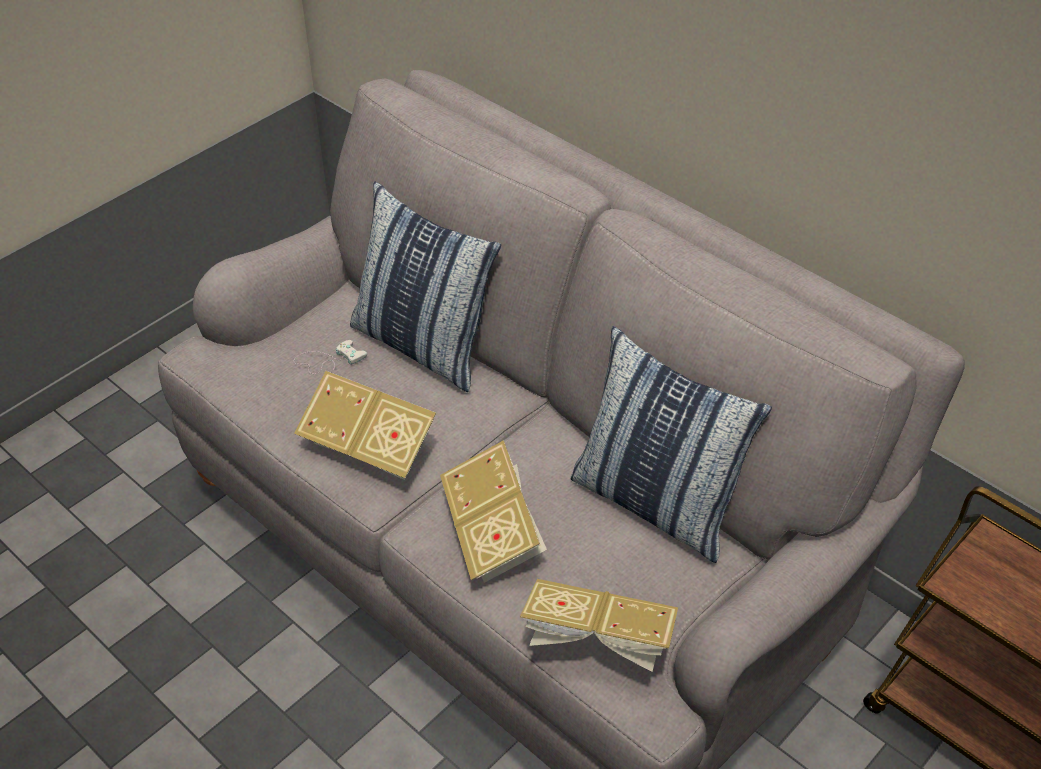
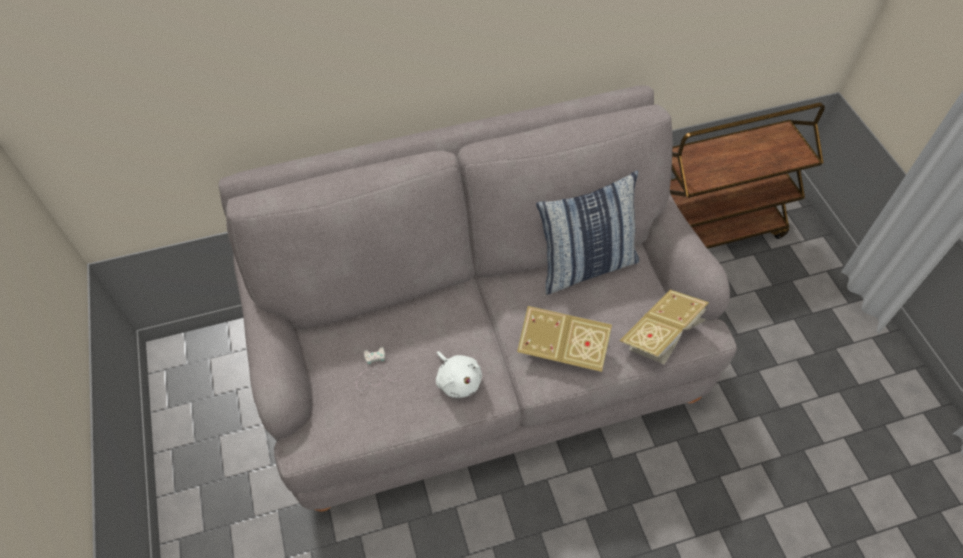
camera: 60 degrees left, 10 degrees up
book [294,371,436,480] -> white plush toy [436,351,482,398]
pillow [350,181,501,392] -> none

